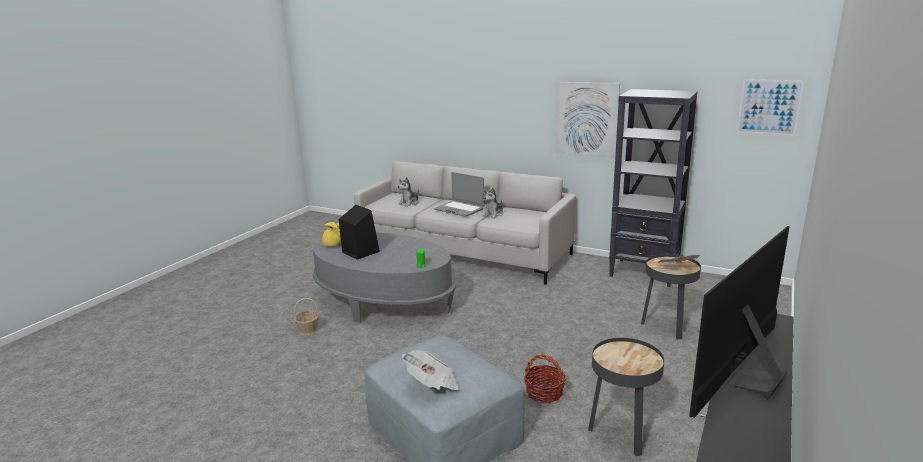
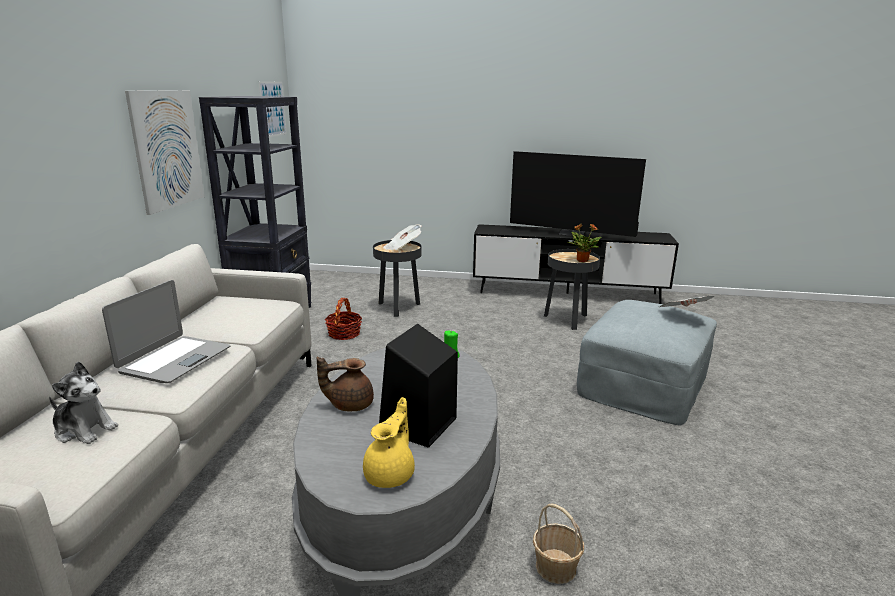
camera: 110 degrees left, 0 degrees up
plush toy [483,188,503,219] -> none
basket [524,354,566,403] -> basket moved to [325,298,362,340]
none -> brown teapot [316,357,374,411]
none -> potted plant [567,224,602,262]

